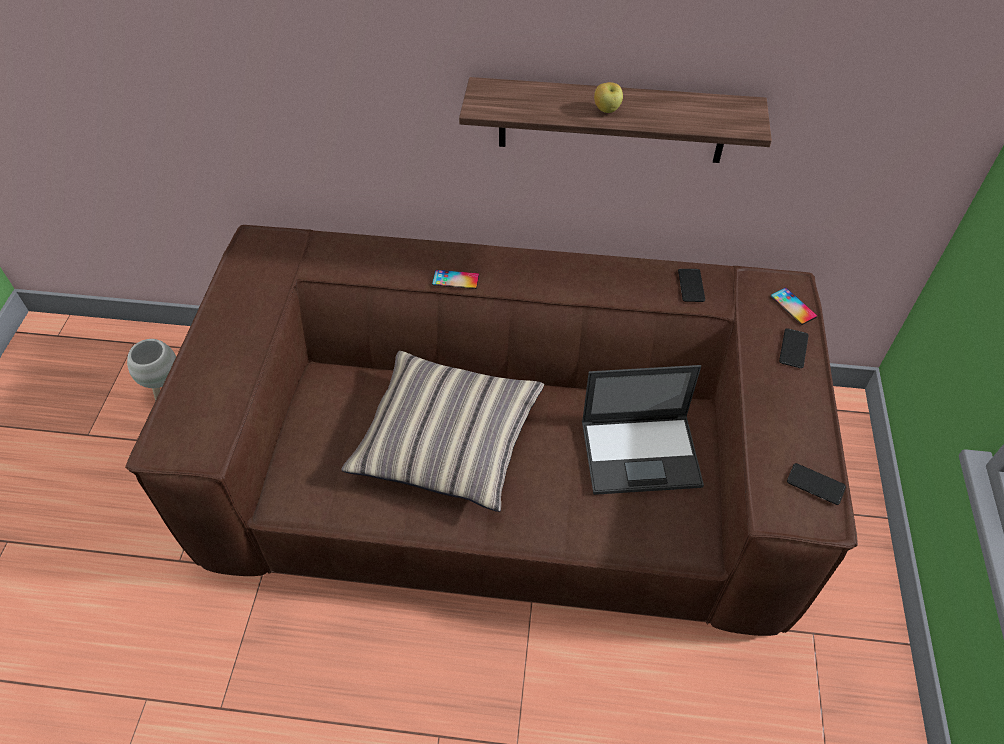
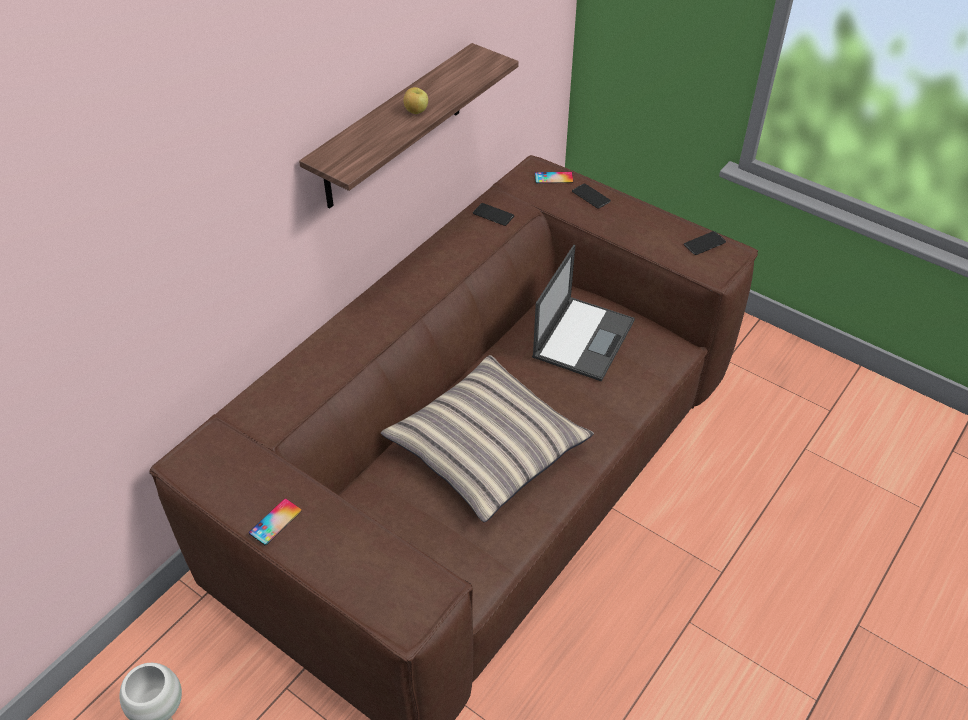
camera: 60 degrees left, 5 degrees down
phone [432,270,479,289] -> phone moved to [249,498,302,545]

